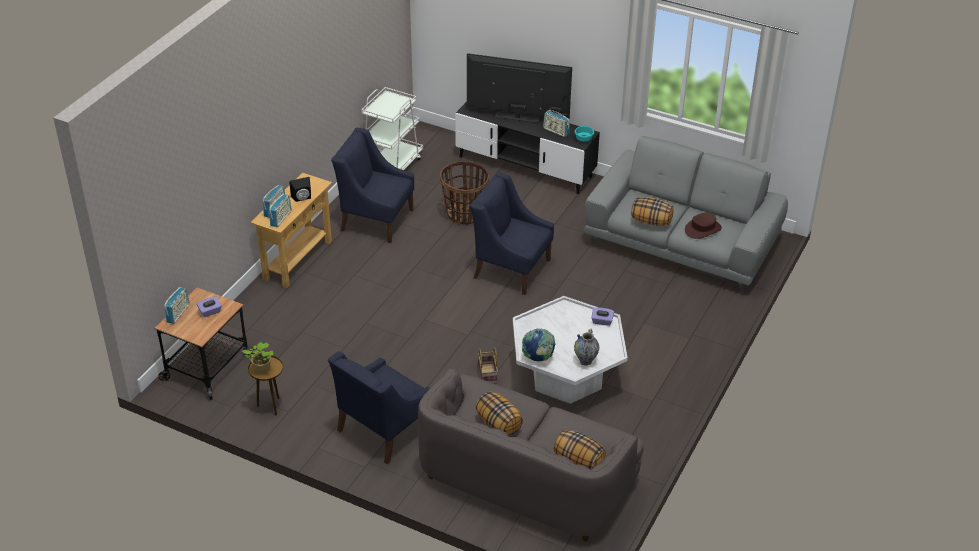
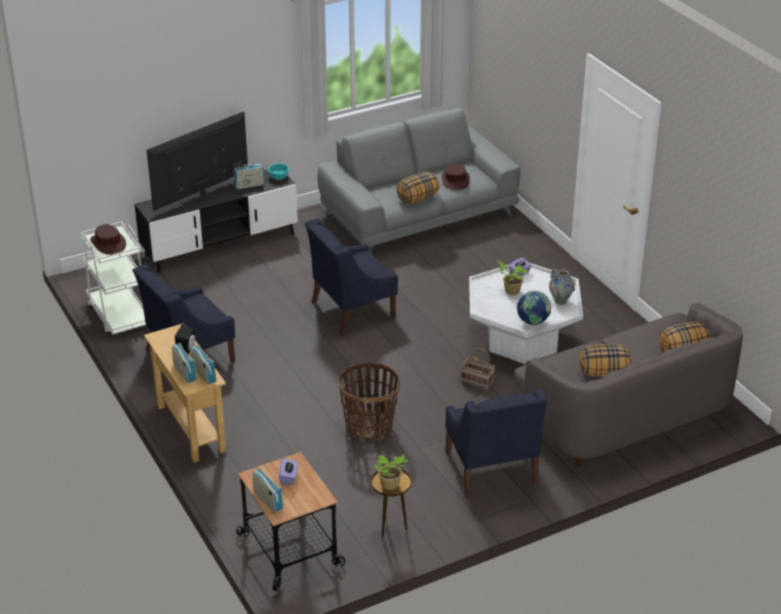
camera: 55 degrees left, 5 degrees down
basket [440,161,489,225] -> basket moved to [338,362,400,441]
none -> brown hat [90,224,126,255]
none -> potted plant [497,261,528,295]

